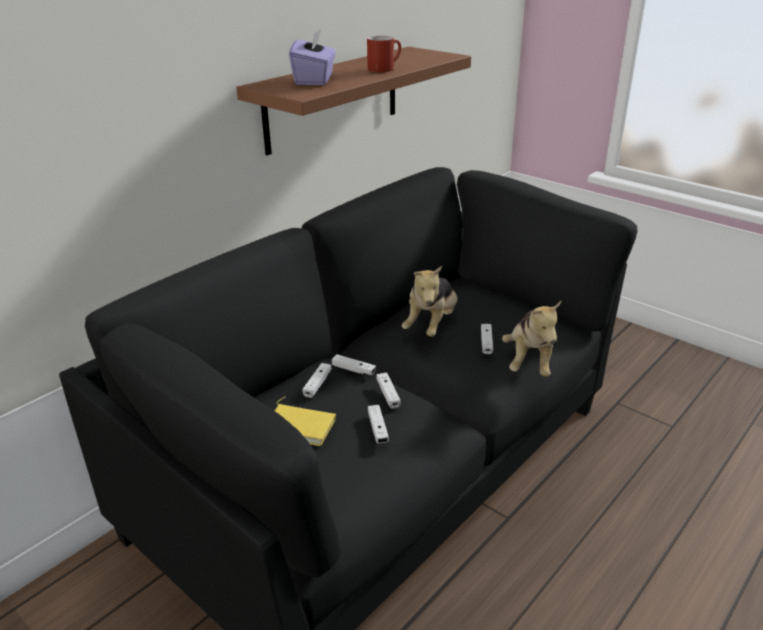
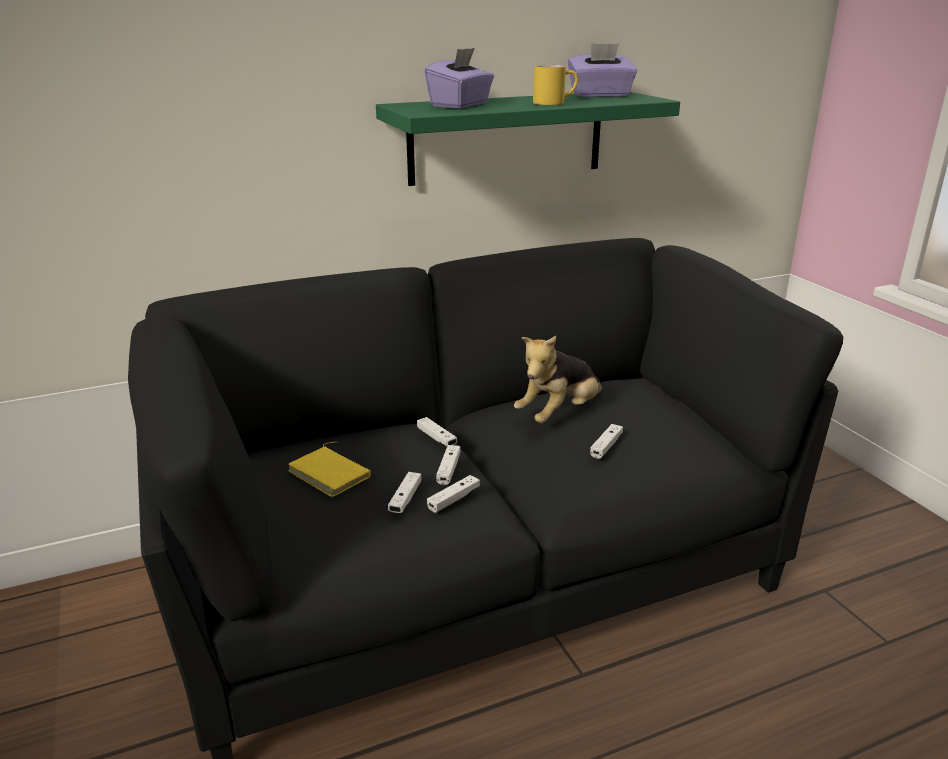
camera: 25 degrees right, 5 degrees down
brown shelf [236,47,471,155] -> green shelf [376,92,680,186]
white game controller [303,363,332,398] -> white game controller moved to [427,475,480,513]
red mug [367,36,401,72] -> yellow mug [533,65,578,105]
plush toy [502,301,561,377] -> none
none -> purple tissue box [568,43,637,97]

